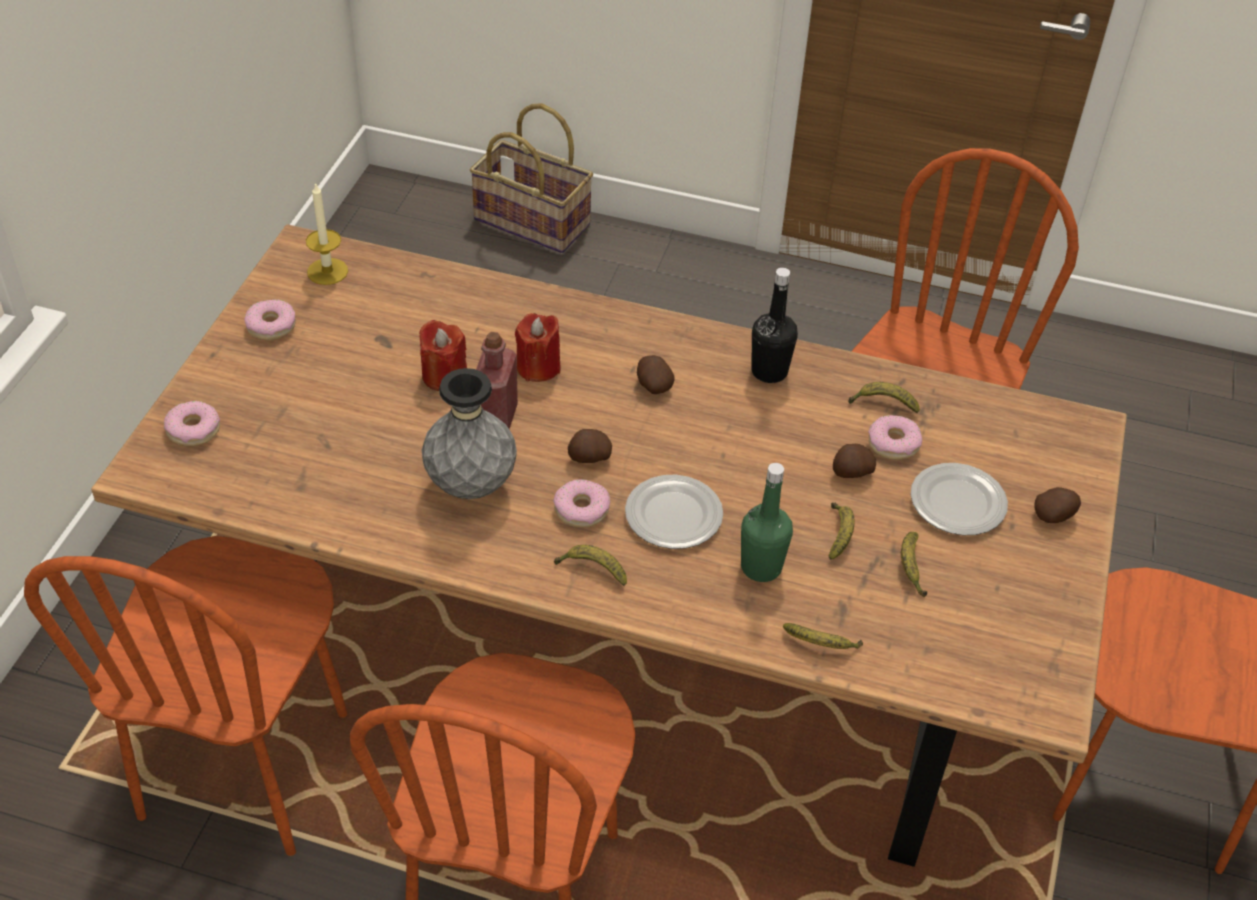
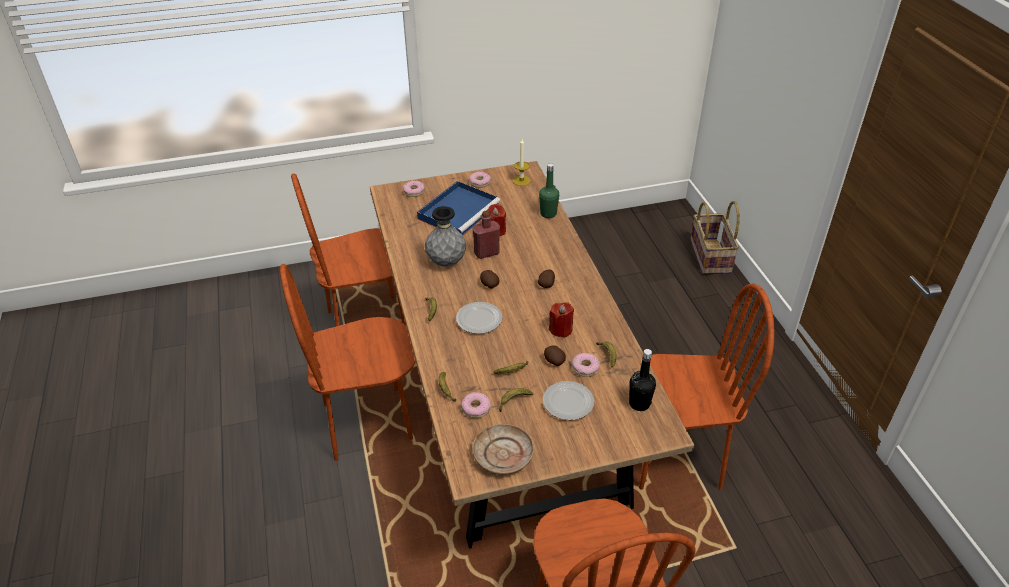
camera: 60 degrees right, 5 degrees down
red candle [515,313,561,382] -> red candle moved to [549,302,574,338]
donut [553,479,610,528] -> donut moved to [461,392,491,418]
green bottle [741,463,793,582] -> green bottle moved to [539,163,559,218]
black bottle [751,268,798,383] -> black bottle moved to [629,349,656,411]
potato [1035,487,1081,523] -> none
none -> blue tray [417,181,500,235]
none -> beige plate [472,424,534,475]

